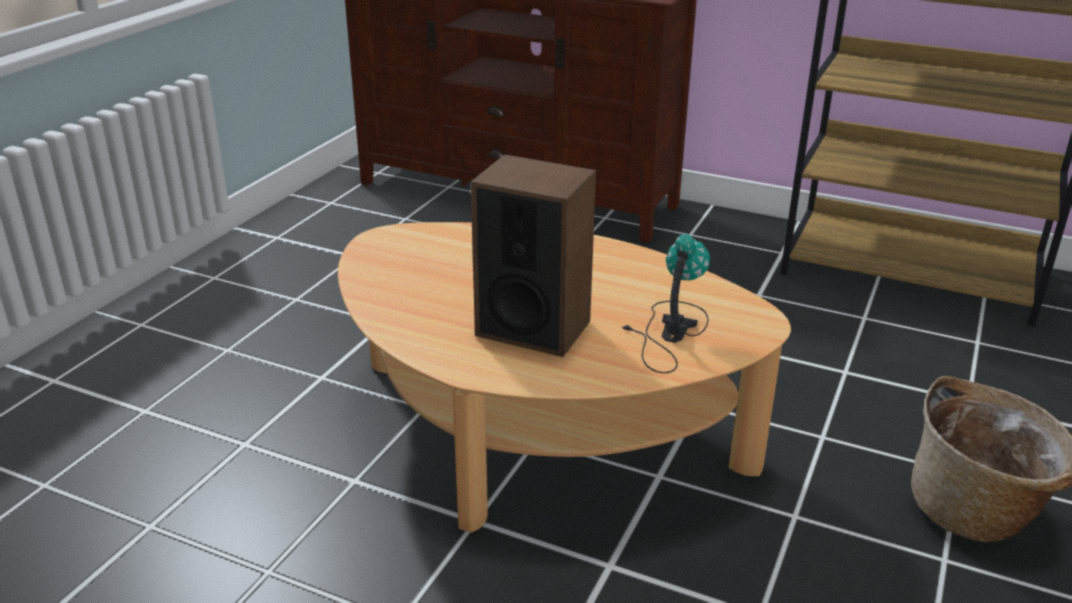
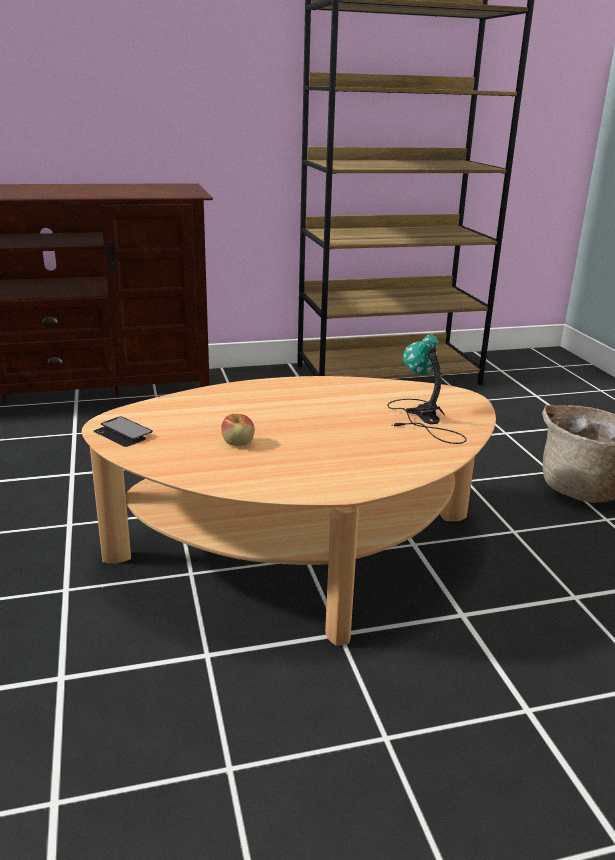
camera: 40 degrees left, 5 degrees down
speaker [471,155,596,357] -> none
none -> phone [94,417,153,447]
none -> apple [221,414,255,446]

